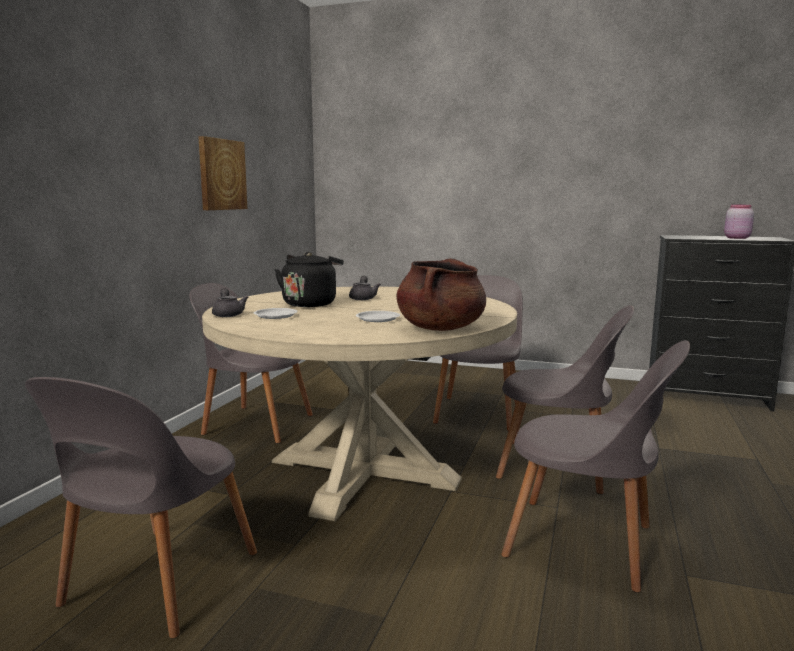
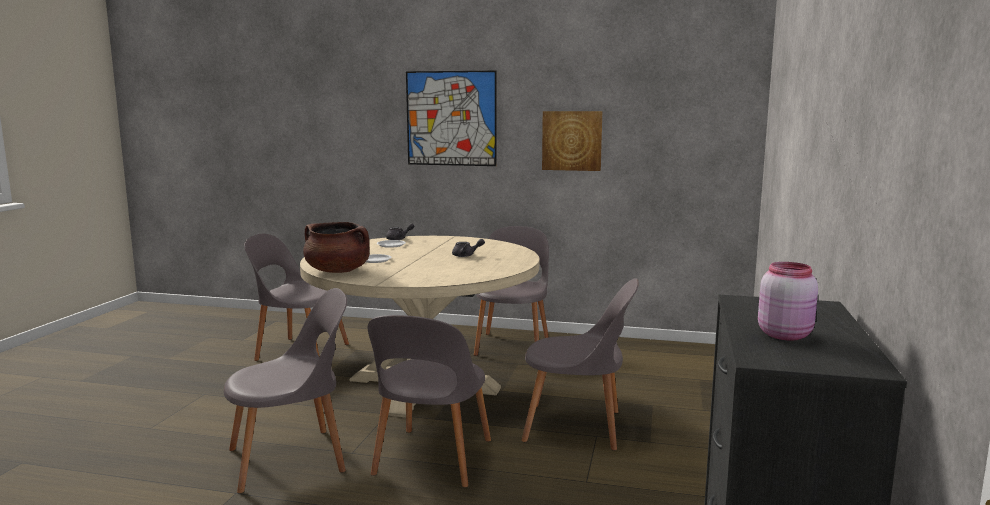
camera: 85 degrees right, 0 degrees up
black kettle [275,252,344,307] -> none
grey chair [501,340,690,593] -> grey chair turned 135 degrees counterclockwise [224,288,347,493]
none -> picture [406,71,497,166]

